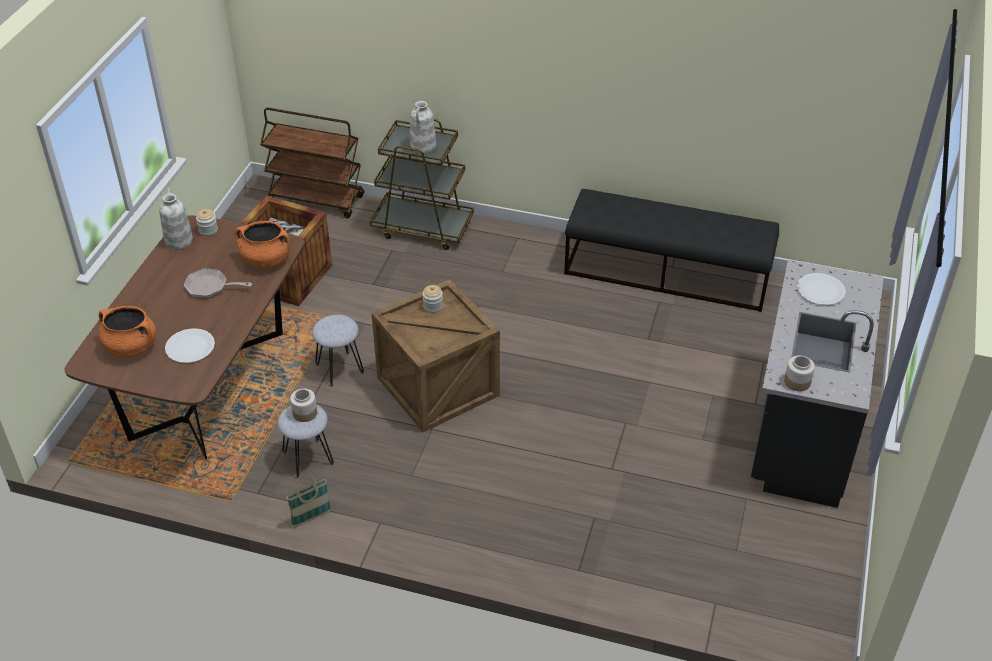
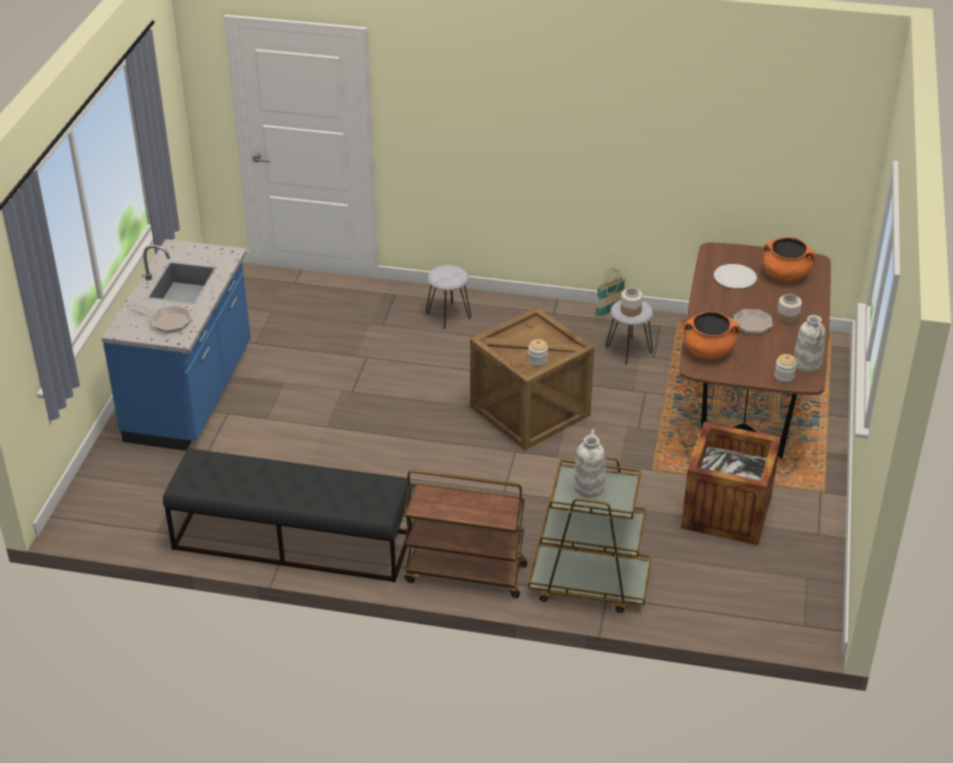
camera: 175 degrees right, 5 degrees down
brown cart [260,108,364,218] -> brown cart moved to [403,470,528,598]
grey stool [312,315,364,386] -> grey stool moved to [426,265,471,329]
black counter [751,260,884,508] -> blue counter [101,239,251,451]
jar [784,355,815,391] -> jar moved to [777,294,802,325]
white plate [797,273,846,305] -> frying pan [131,302,191,333]

